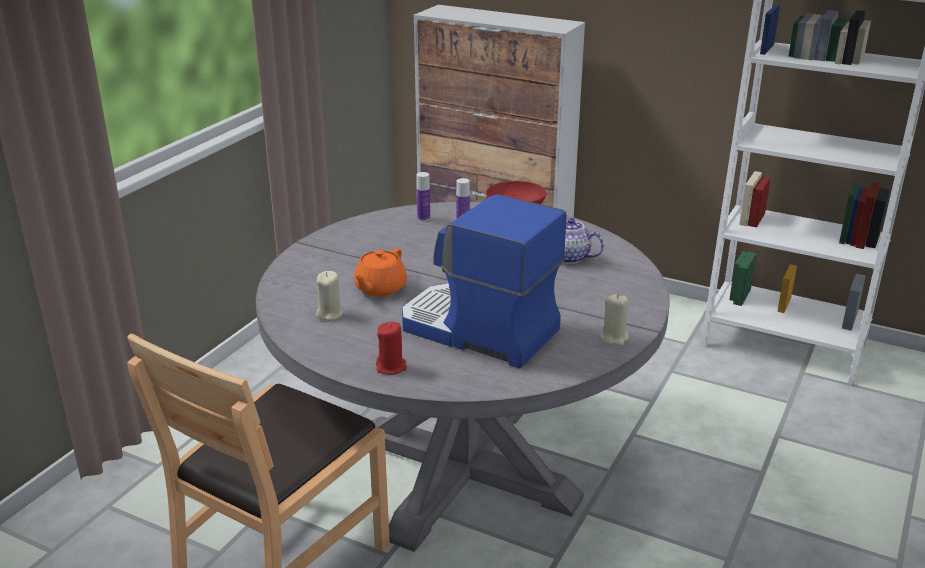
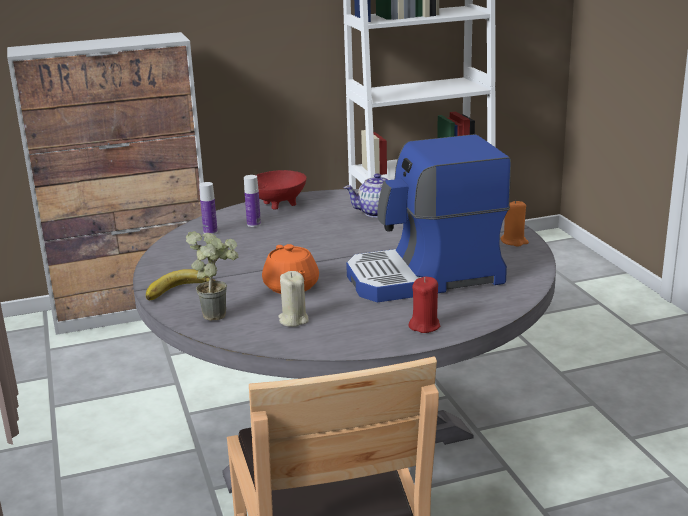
camera: 45 degrees left, 5 degrees down
beige candle [600,294,629,346] -> orange candle [501,200,529,246]
none -> banana [146,269,215,300]
none -> potted plant [186,231,238,321]

